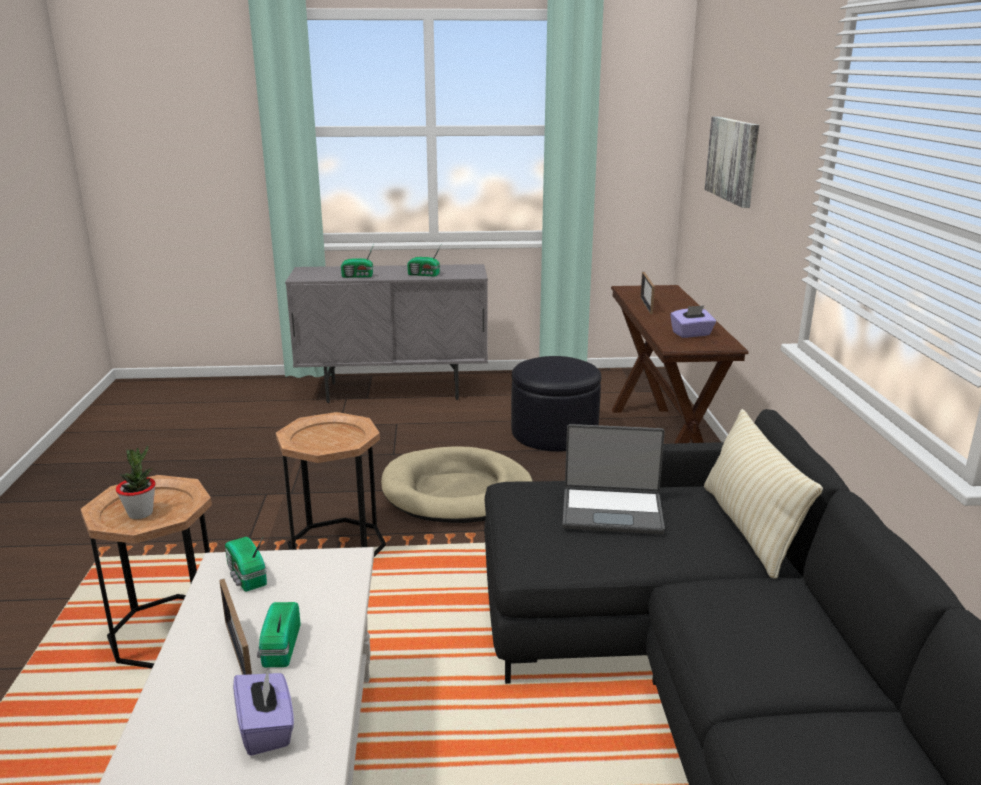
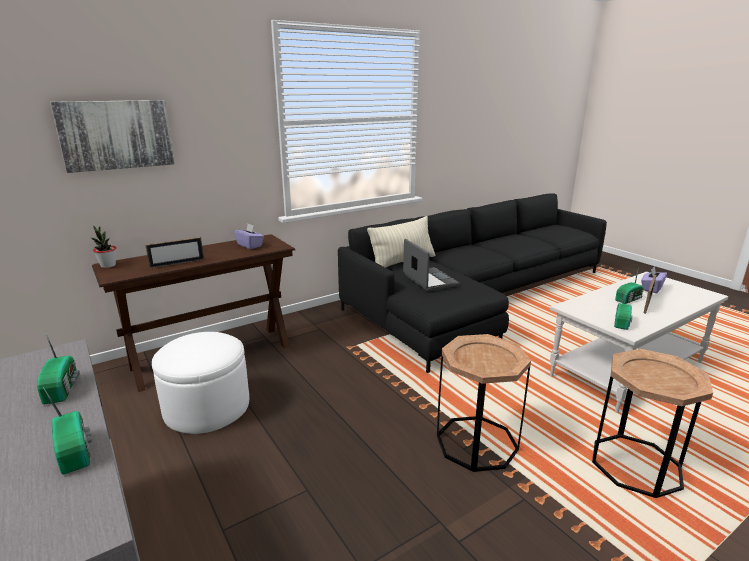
camera: 120 degrees left, 0 degrees up
potted plant [116,446,156,519] -> potted plant moved to [91,226,117,268]
beige dog bed [381,446,533,523] -> none
black ottoman [511,356,601,451] -> white ottoman [152,332,249,434]

